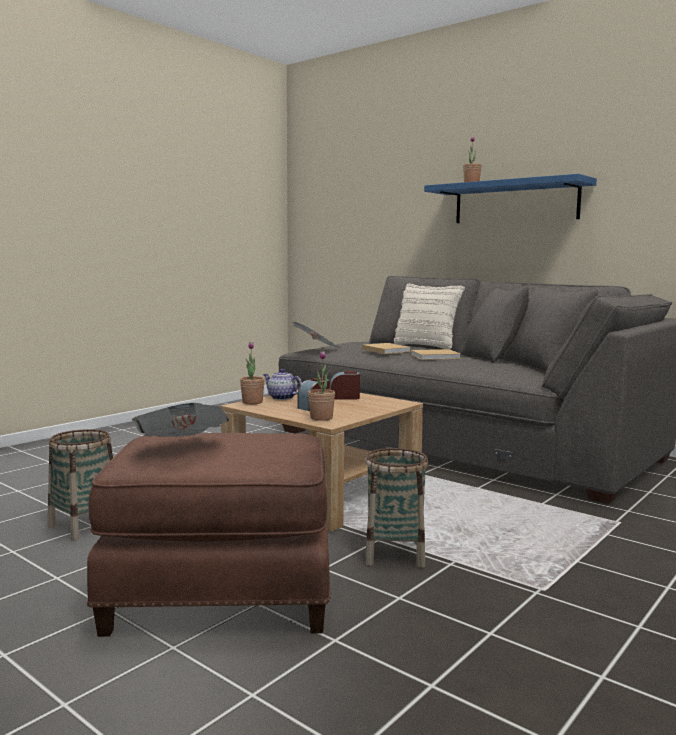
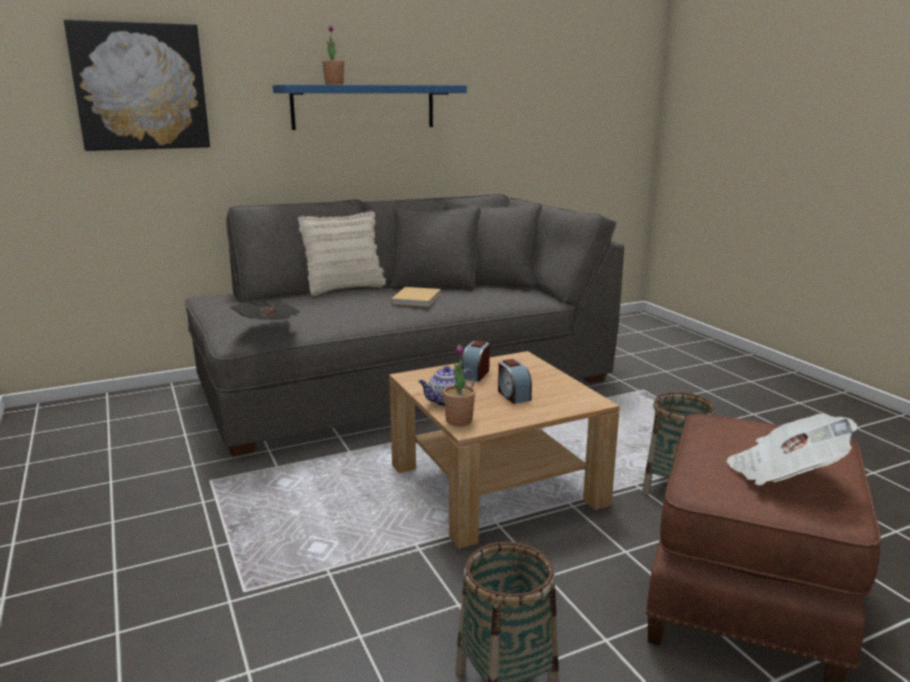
camera: 65 degrees left, 10 degrees up
potted plant [308,351,335,421] -> none
beige book [362,343,411,354] -> none
none -> picture [64,20,210,151]

